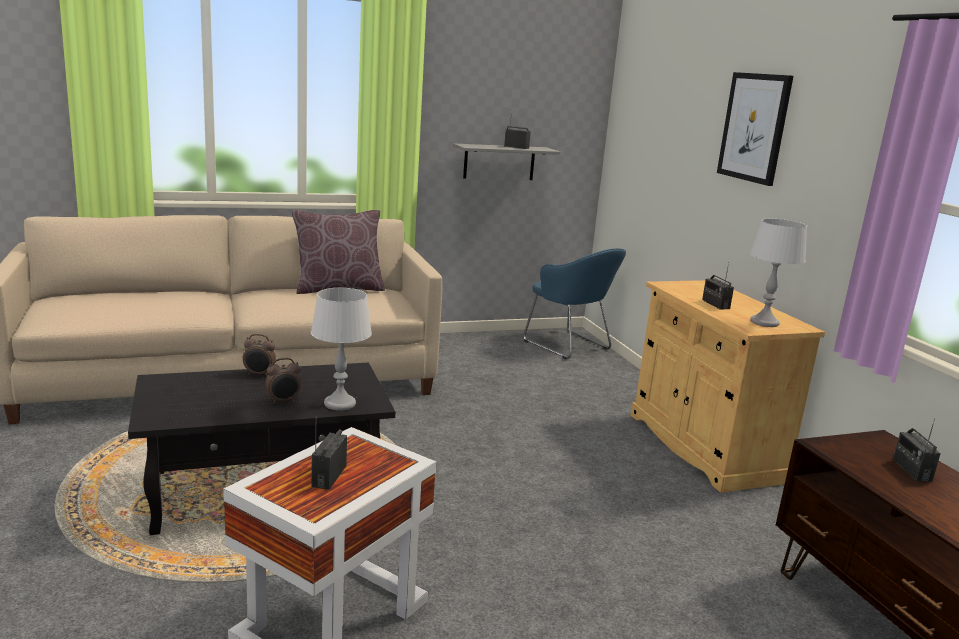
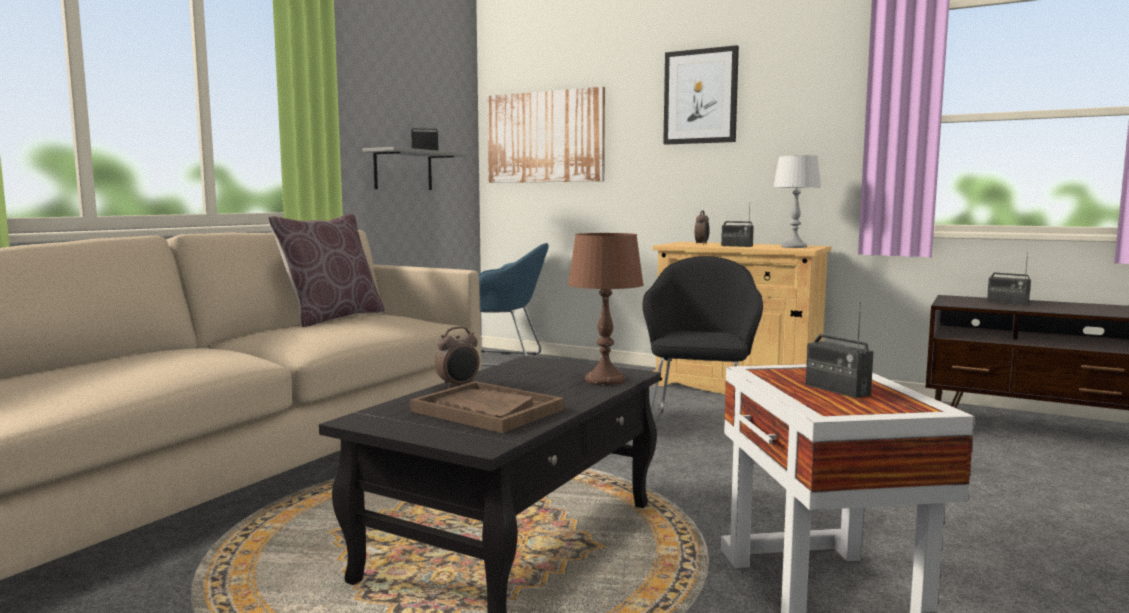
camera: 40 degrees left, 10 degrees down
alarm clock [265,358,301,404] -> alarm clock moved to [695,210,710,245]
grey table lamp [311,288,372,411] -> brown table lamp [568,233,644,385]
none -> brown tray [410,381,564,433]
none -> picture [487,87,605,183]
none -> black armchair [642,256,763,422]

